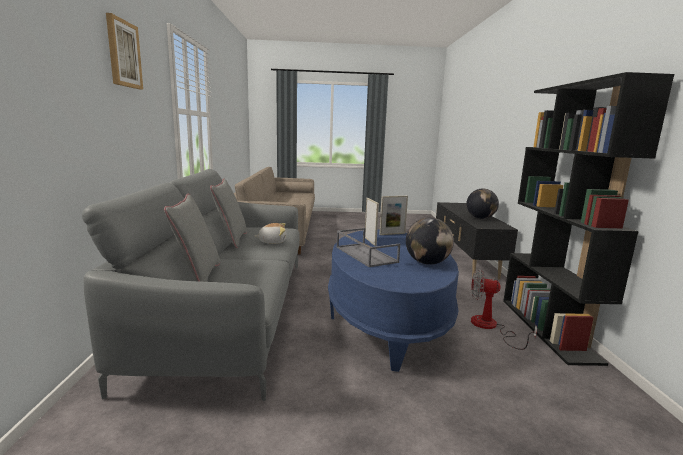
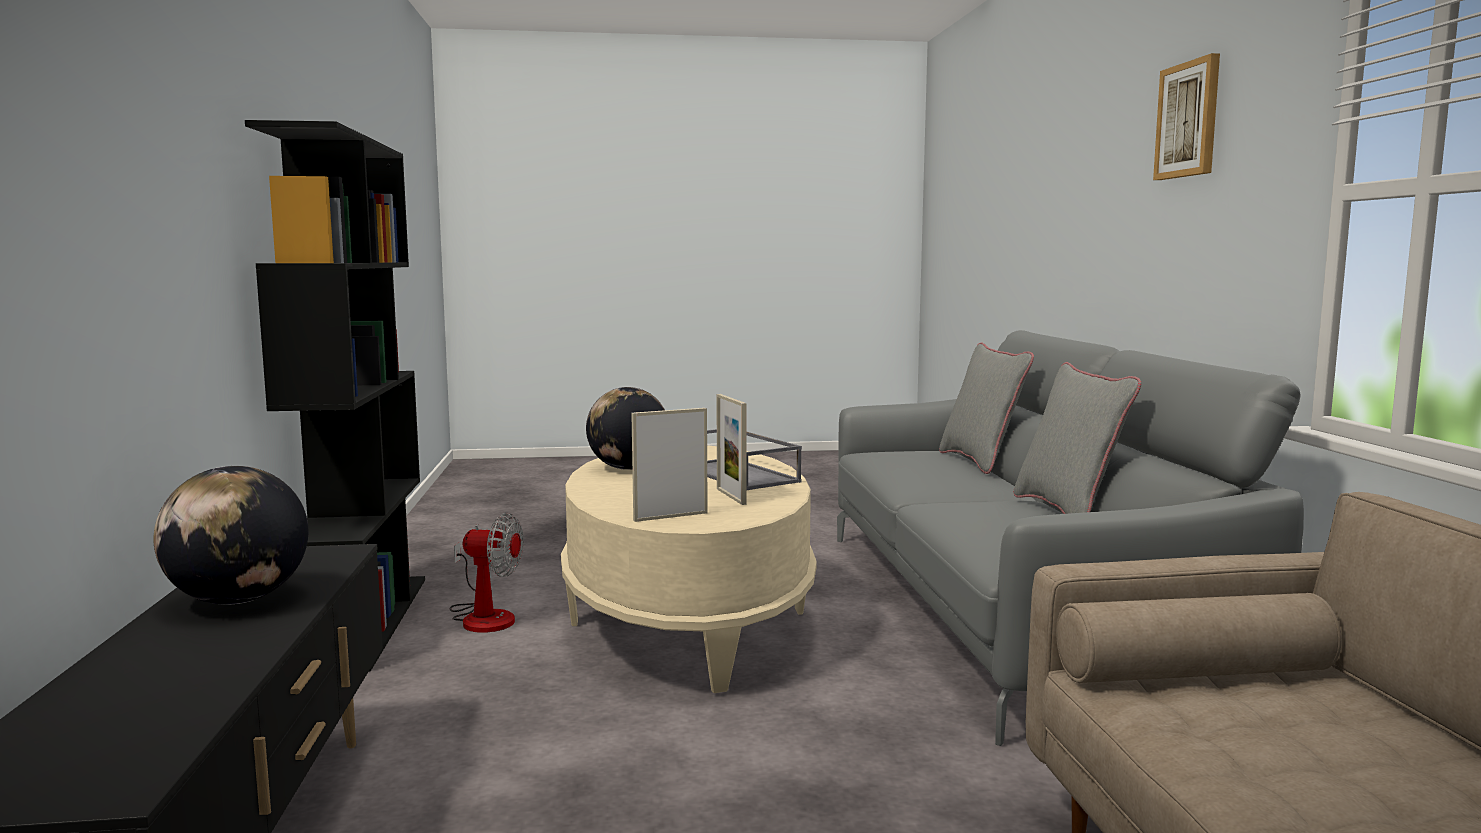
camera: 175 degrees right, 5 degrees down
plush toy [255,223,286,244] -> none
blue coffee table [328,229,459,372] -> beige coffee table [561,445,817,693]

